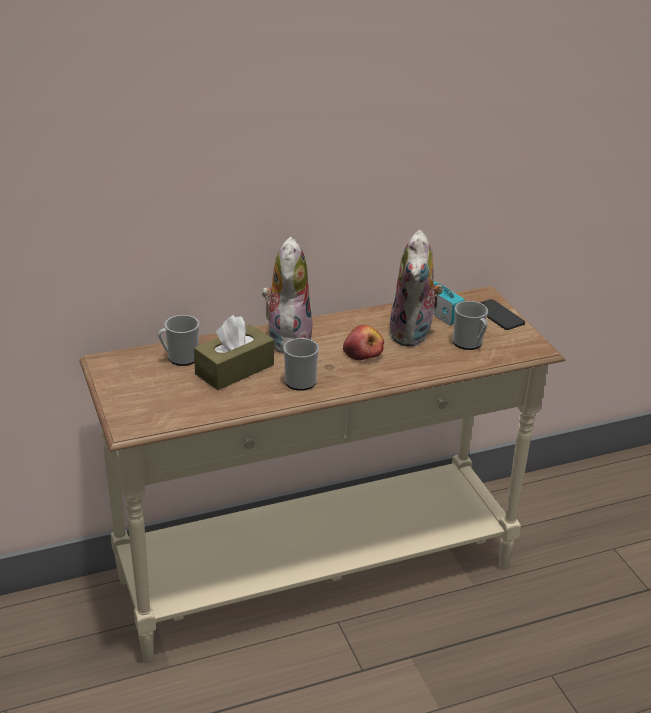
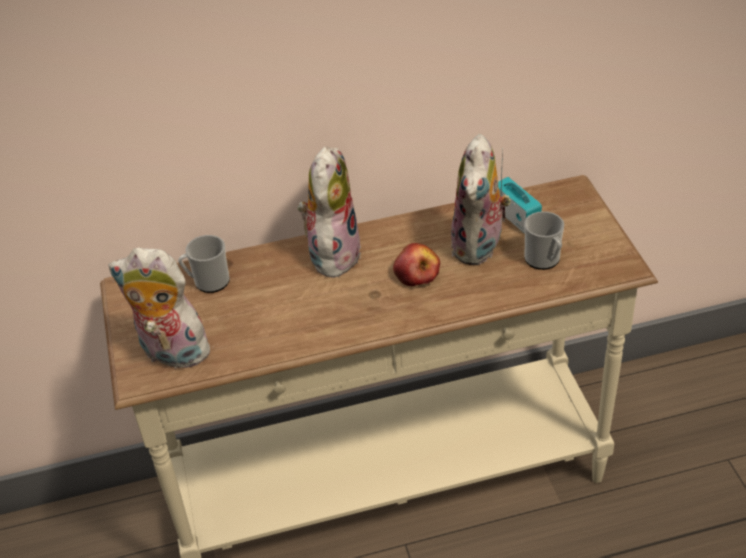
camera: 10 degrees right, 10 degrees up
brown tissue box [194,315,274,390] -> none
mug [283,338,319,391] -> none
phone [480,299,525,330] -> none
none -> plush toy [108,247,213,368]

